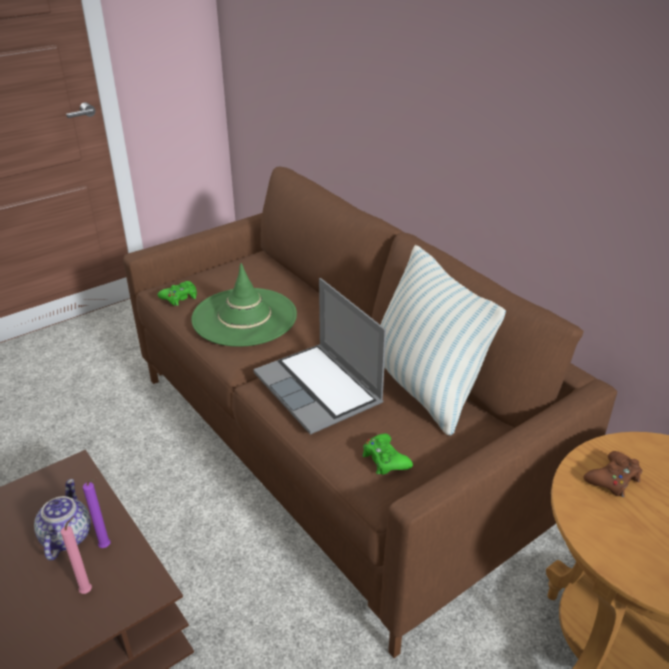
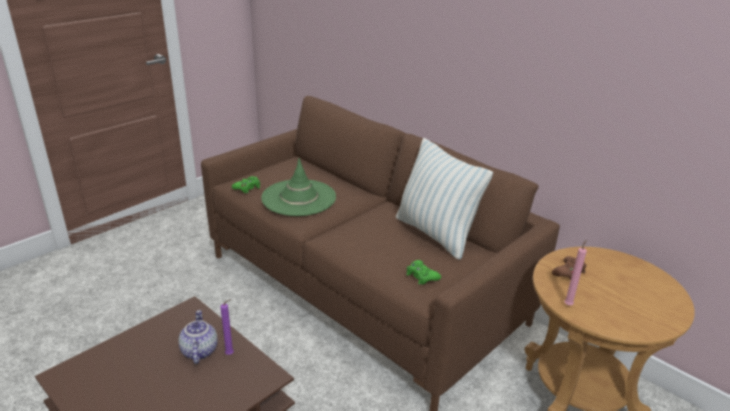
camera: 10 degrees left, 5 degrees down
pink candle [60,516,92,594] -> pink candle moved to [564,240,587,306]
laptop [253,278,386,435] -> none

